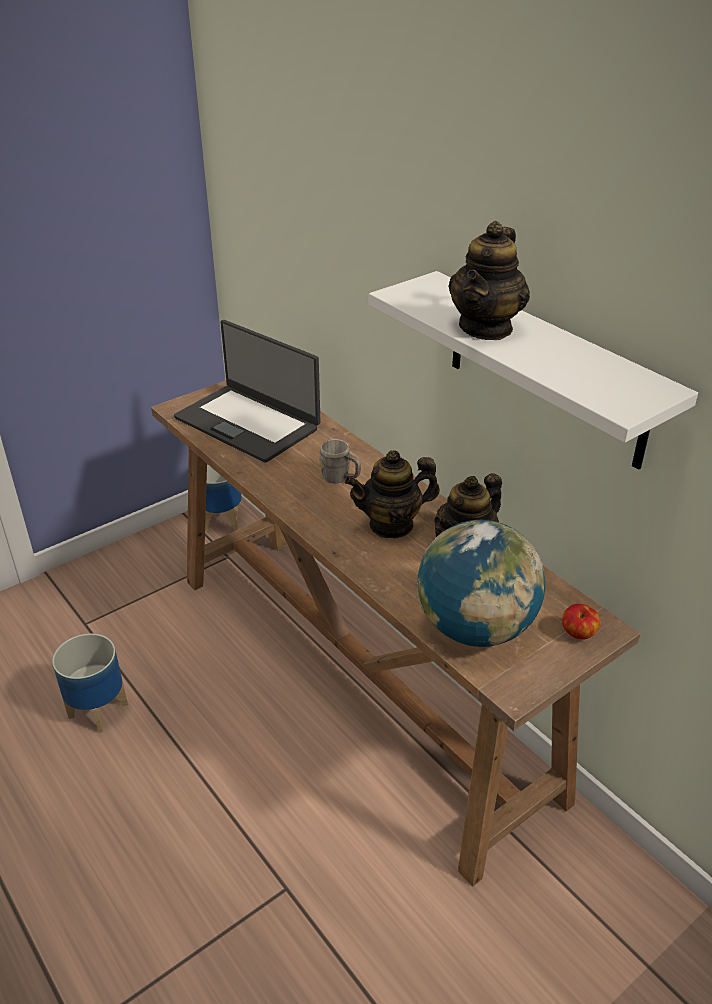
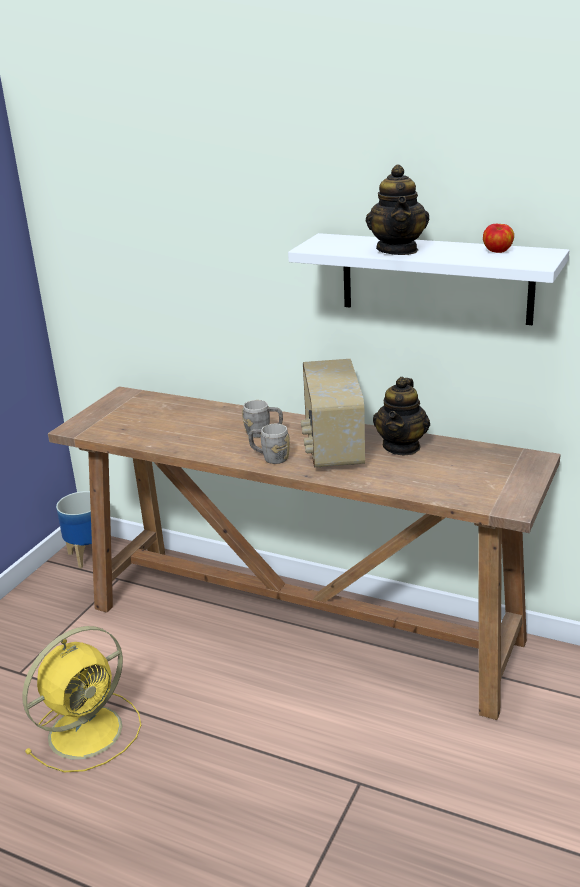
camera: 25 degrees left, 10 degrees down
planter [52,633,128,733] -> yellow fan [22,626,141,772]
laptop [174,320,320,463] -> none
teapot [345,450,440,538] -> radio [301,359,365,468]
globe [416,520,545,647] -> none
apple [562,604,600,640] -> apple moved to [483,224,514,253]
none -> grey mug [248,424,290,464]

